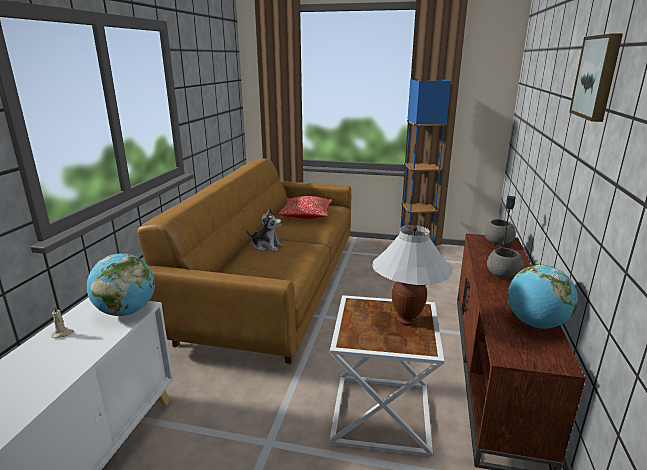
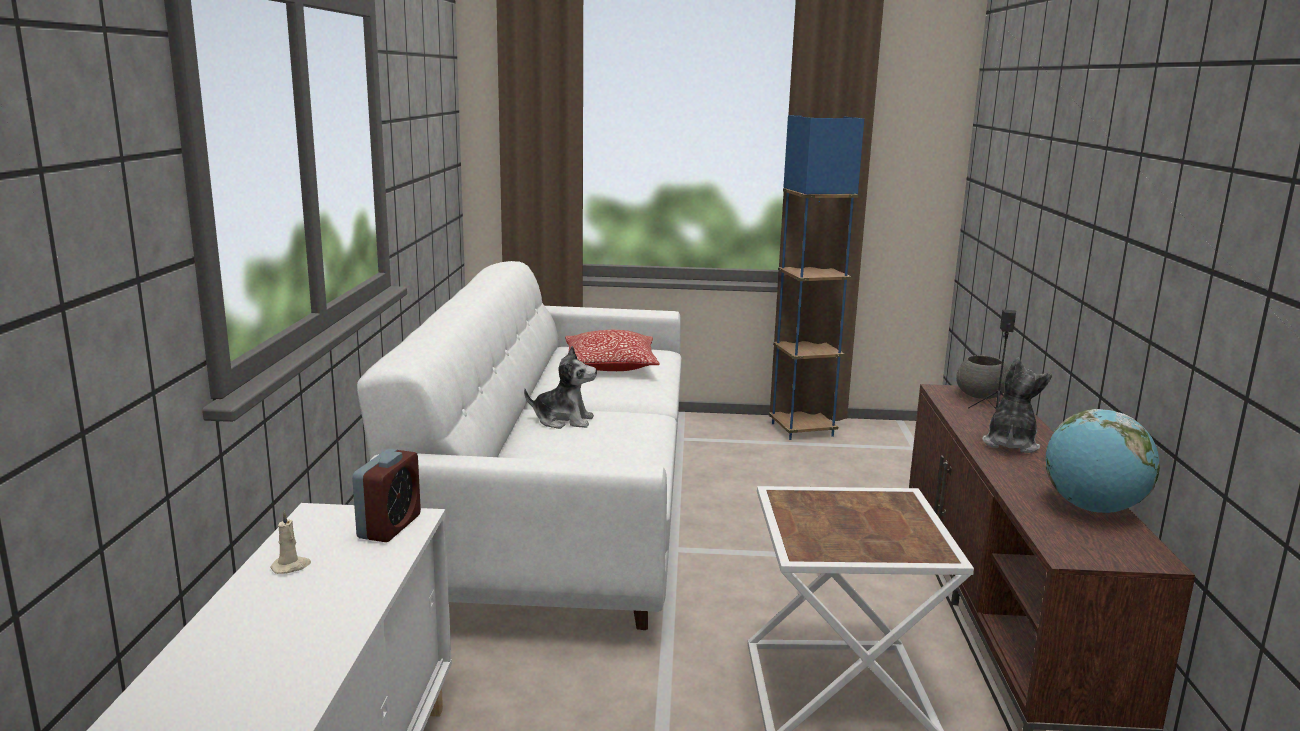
camera: 10 degrees left, 5 degrees down
globe [87,253,155,316] -> alarm clock [352,449,421,542]
brown sofa [137,159,351,364] -> white sofa [357,261,681,630]
white table lamp [372,225,452,326] -> none
grey bowl [487,248,524,279] -> plush toy [982,357,1052,453]
picture [569,33,623,122] -> none

